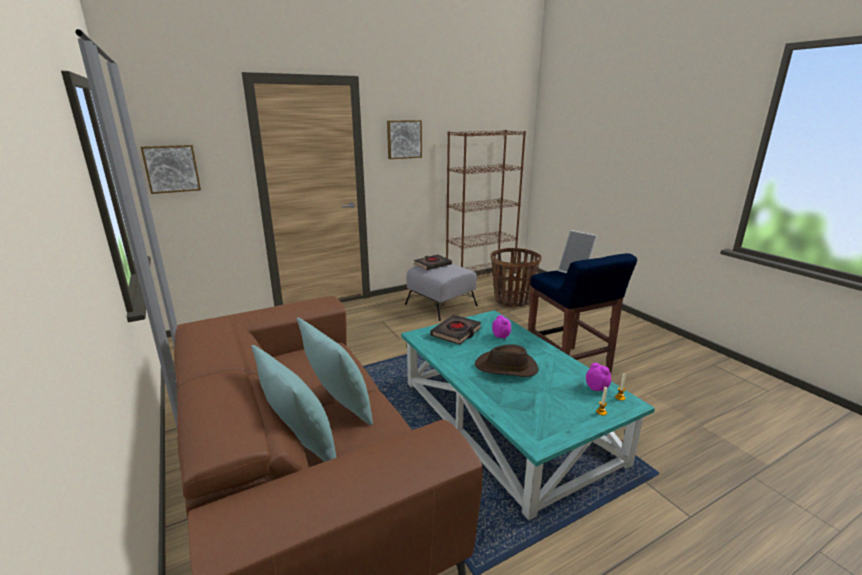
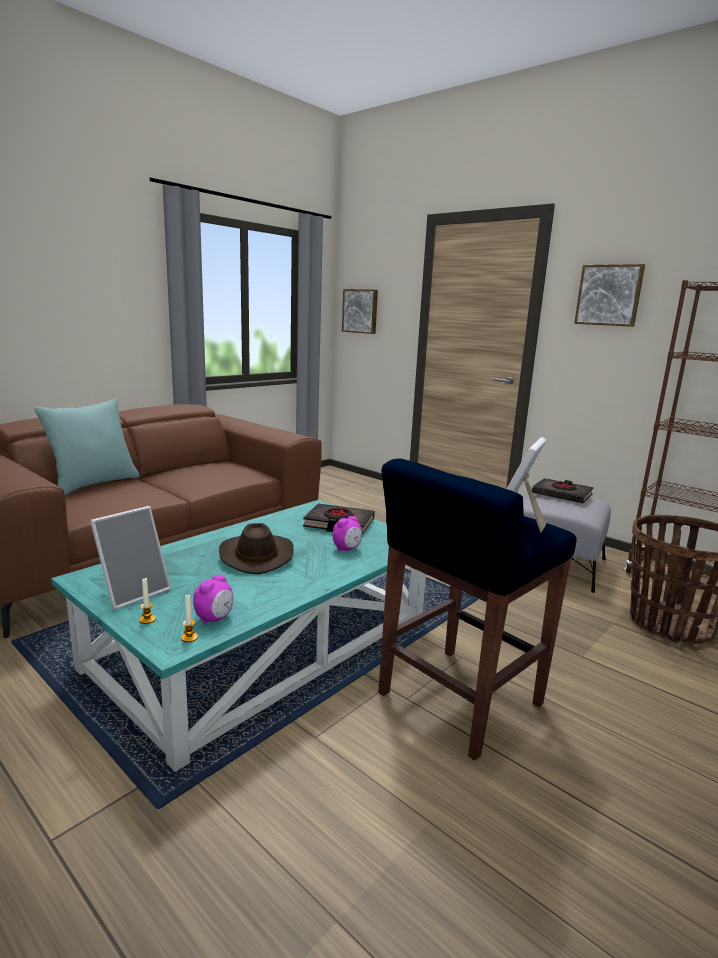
camera: 70 degrees right, 5 degrees down
turquoise pillow [297,318,373,426] -> none
none -> picture frame [90,506,171,610]

